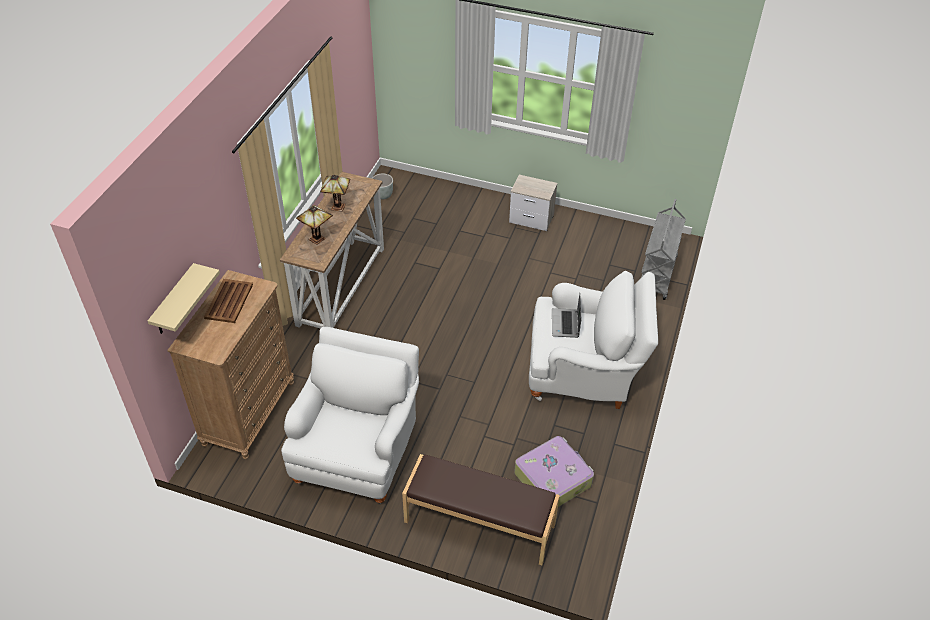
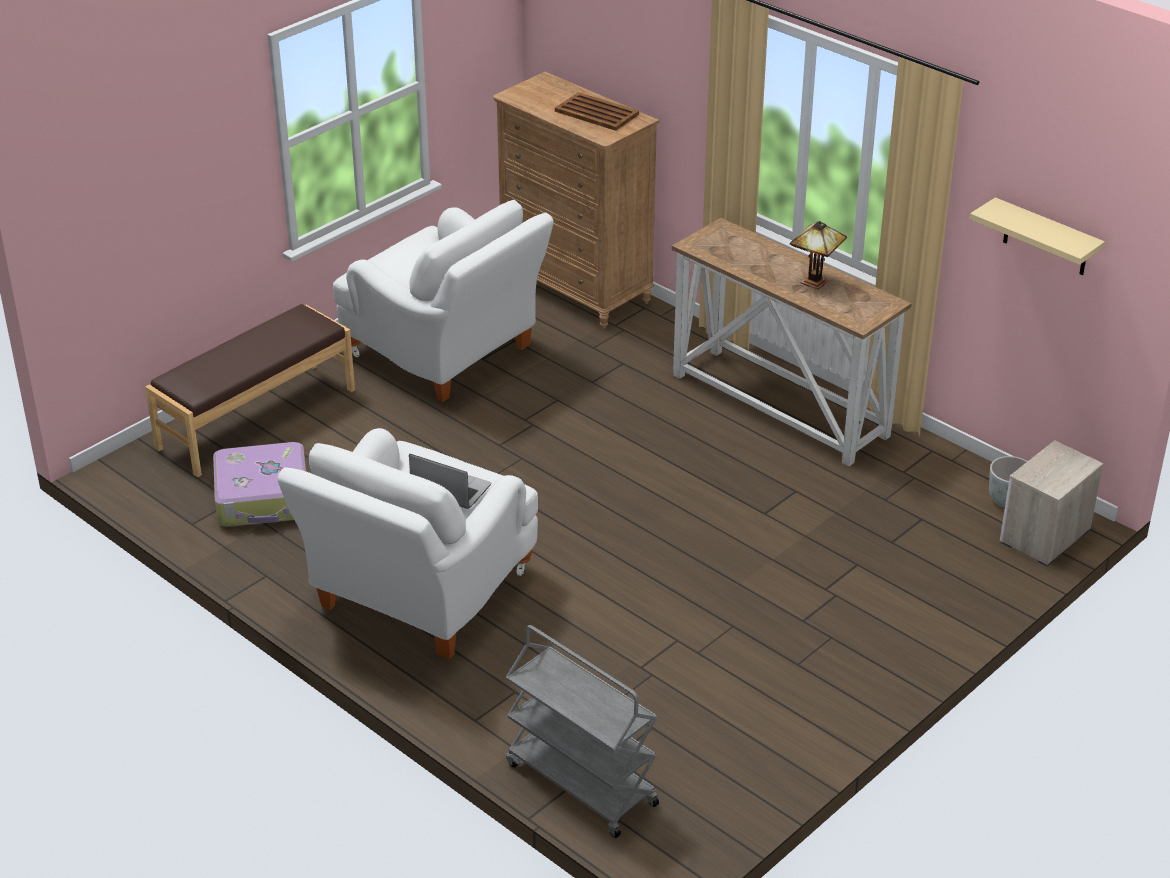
camera: 115 degrees right, 10 degrees down
beige shelf [148,263,220,334] -> beige shelf moved to [970,197,1105,275]
table lamp [296,205,333,245] -> none
nightstand [509,175,557,231] -> nightstand moved to [1000,440,1104,567]

